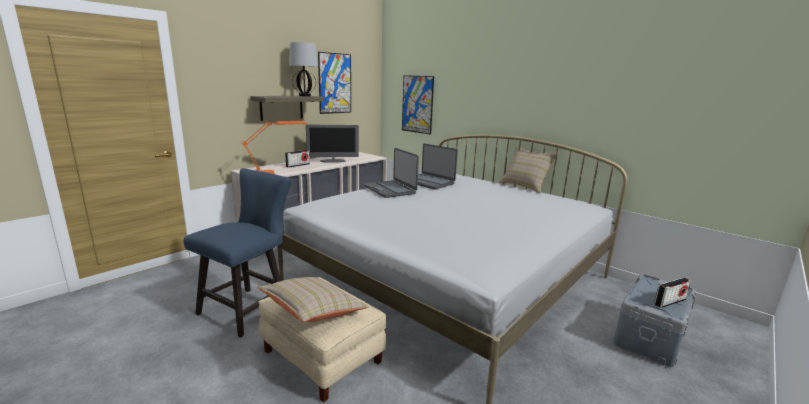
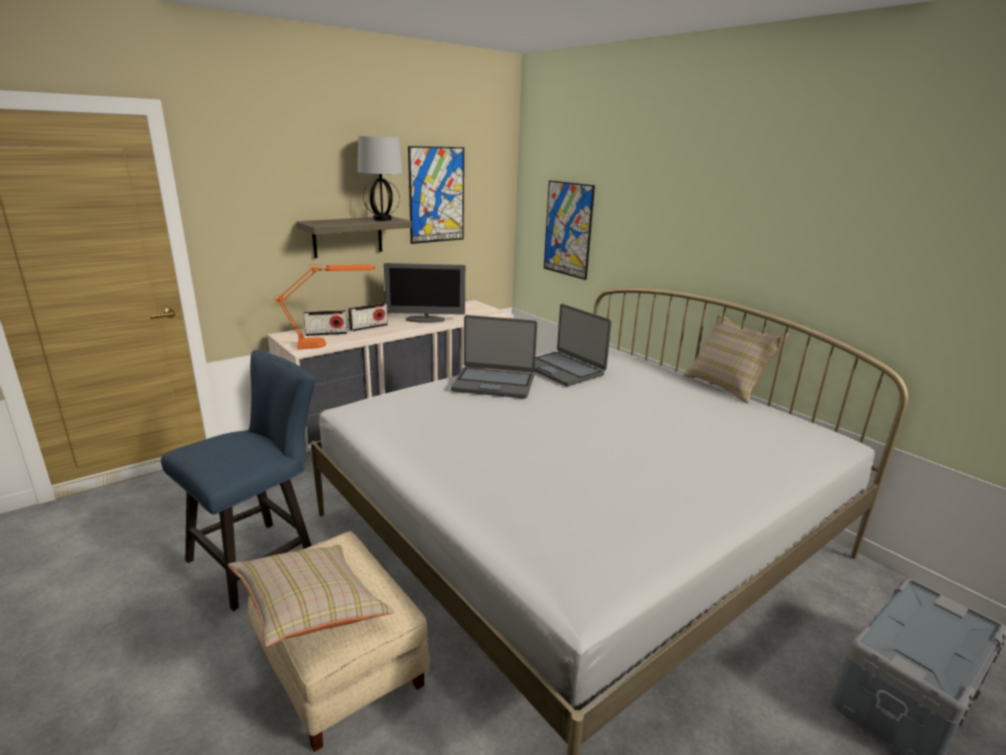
camera: 10 degrees right, 5 degrees up
laptop [364,148,419,198] -> laptop turned 60 degrees counterclockwise [451,315,537,399]
radio [654,277,691,308] -> radio moved to [303,310,347,336]

